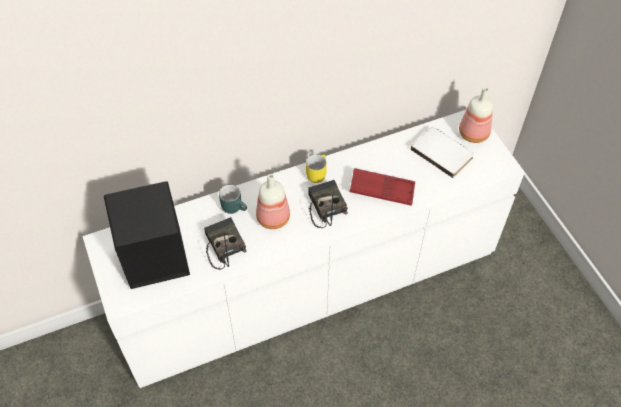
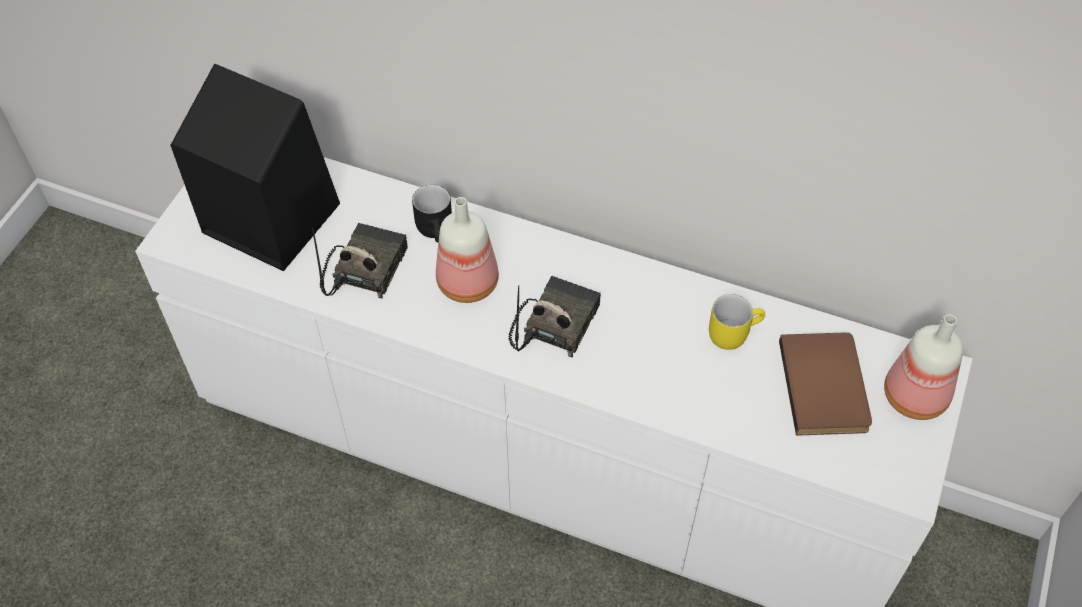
camera: 45 degrees right, 0 degrees up
turquoise mug [219,185,247,214] -> black mug [412,185,452,242]
yellow mug [306,154,327,183] -> yellow mug moved to [709,294,765,350]
red tray [350,168,415,206] -> none
white book [411,127,474,178] -> brown book [779,332,872,435]

